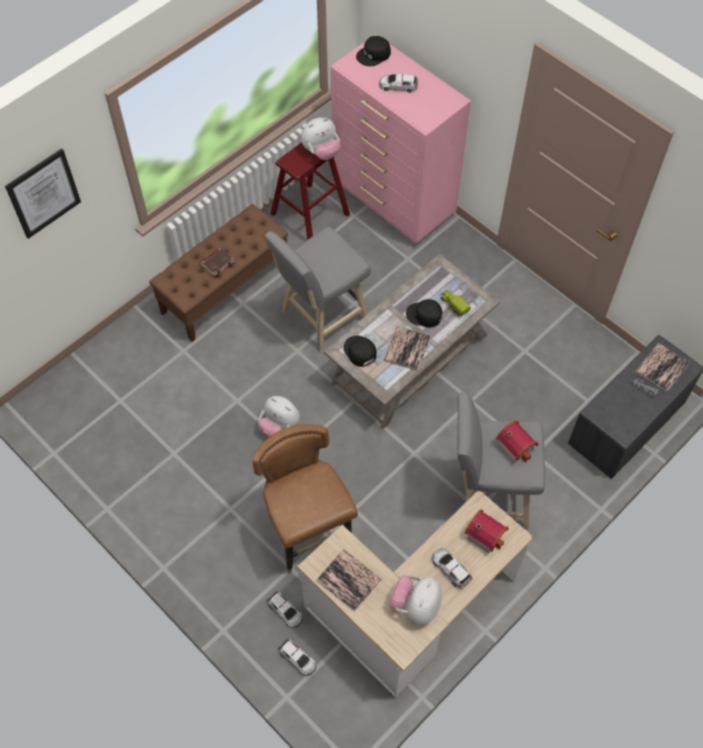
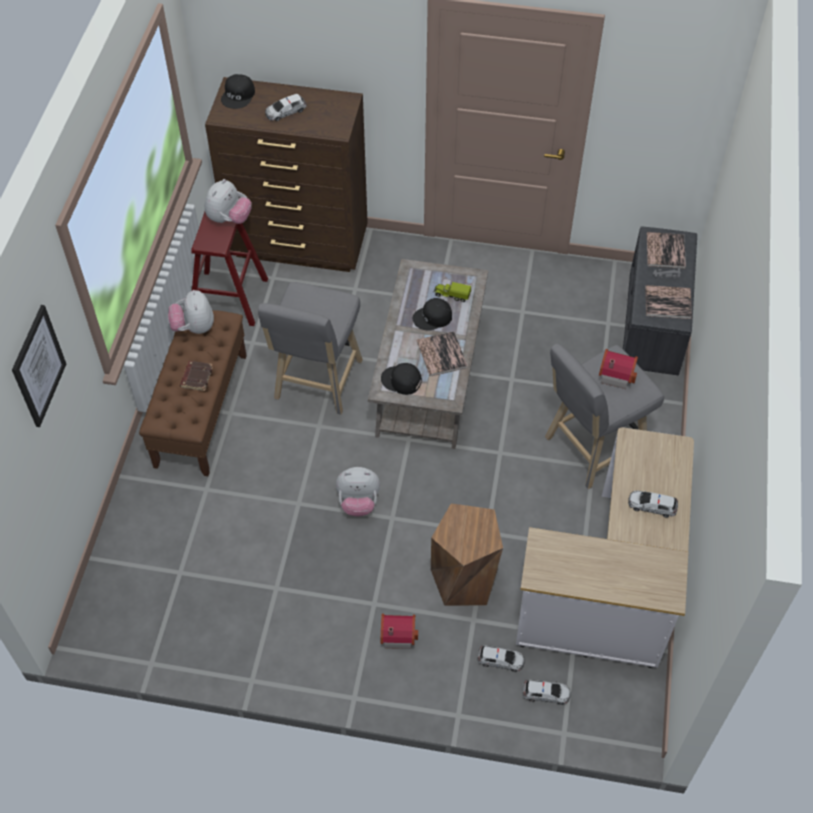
camera: 35 degrees left, 5 degrees down
brown chair [252,424,358,574] -> brown stool [431,503,503,606]
book [316,549,382,612] -> book moved to [645,285,692,319]
pink dresser [330,34,471,243] -> brown dresser [205,77,368,272]
plush toy [390,575,442,625] -> plush toy moved to [168,290,214,334]
toy house [465,509,509,553] -> toy house moved to [381,614,418,649]

